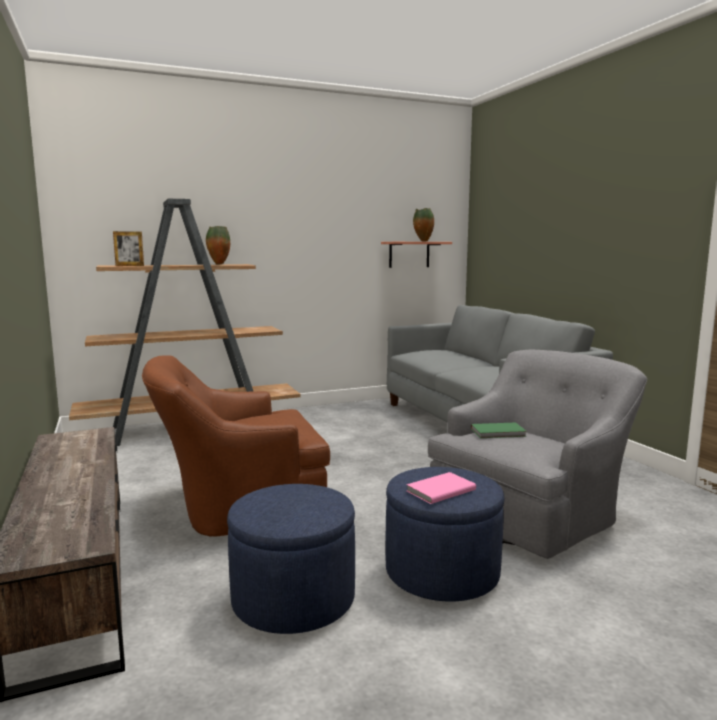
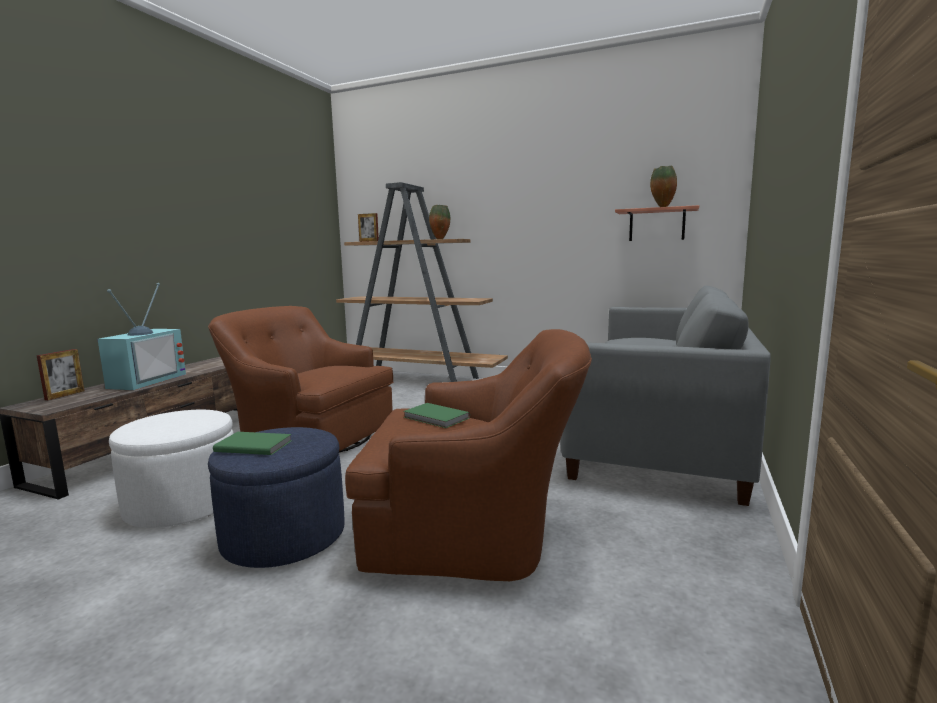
camera: 45 degrees right, 0 degrees up
blue ottoman [227,484,355,634] -> white ottoman [109,410,234,528]
pink book [406,472,476,504] -> green book [213,432,292,455]
grey armchair [428,349,647,559] -> brown armchair [345,329,592,581]
none -> picture frame [36,349,85,400]
none -> television [97,283,186,390]

